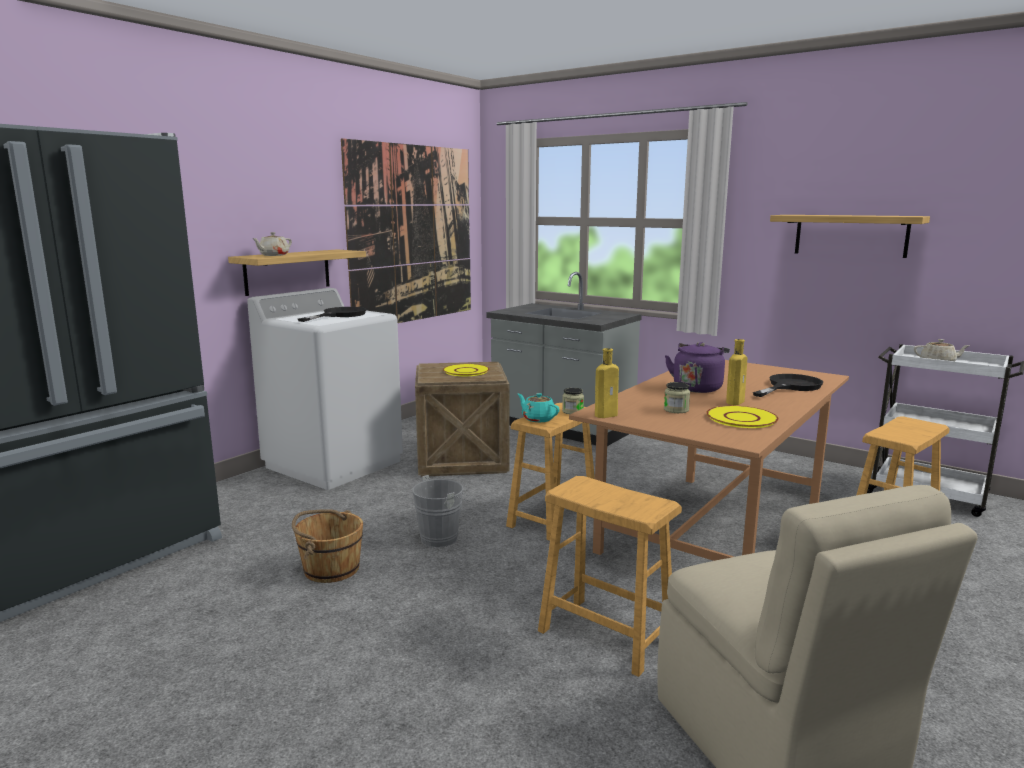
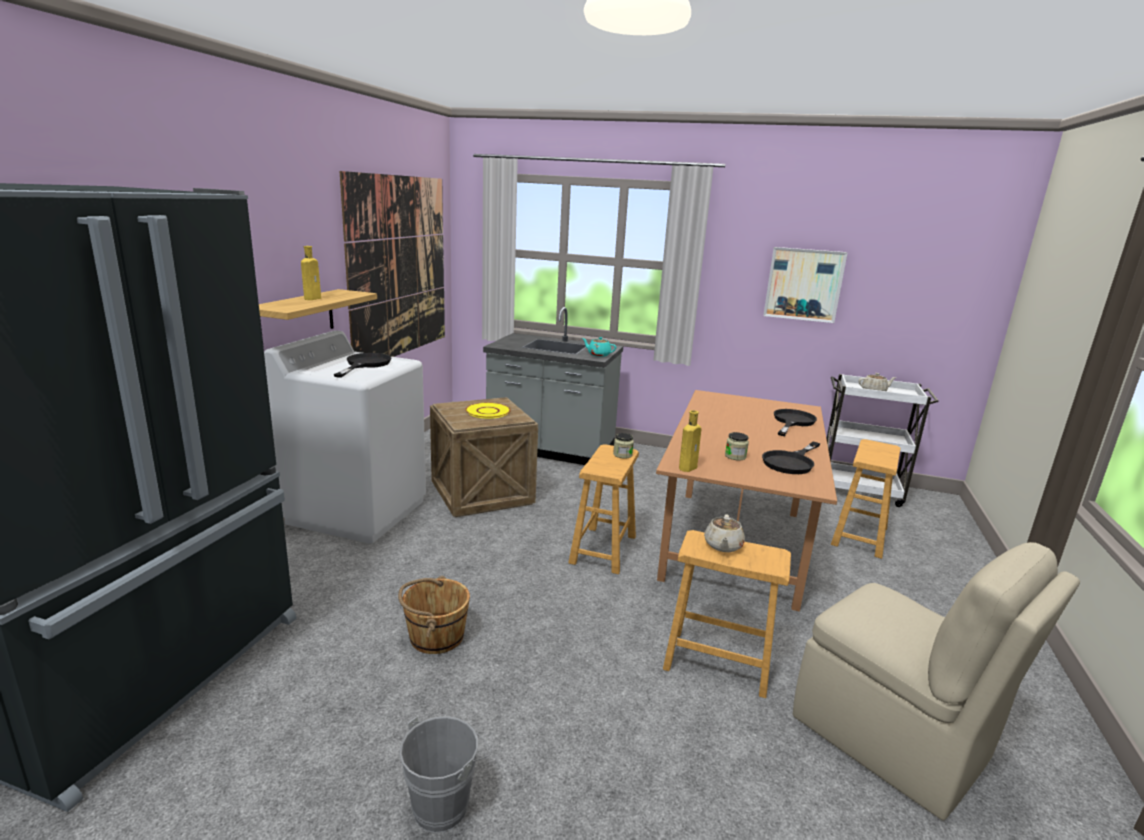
camera: 20 degrees left, 5 degrees up
beige teapot [252,232,292,256] -> beige teapot moved to [704,514,745,552]
grey bucket [412,475,473,548] -> grey bucket moved to [399,716,491,833]
turquoise teapot [518,393,560,422] -> turquoise teapot moved to [582,337,616,357]
purple kettle [665,342,730,393] -> none
yellow plate [706,406,779,428] -> black frying pan [762,442,820,474]
yellow bottle [726,339,747,405] -> yellow bottle moved to [301,246,321,300]
shelf [770,215,930,258] -> picture [763,247,848,323]

